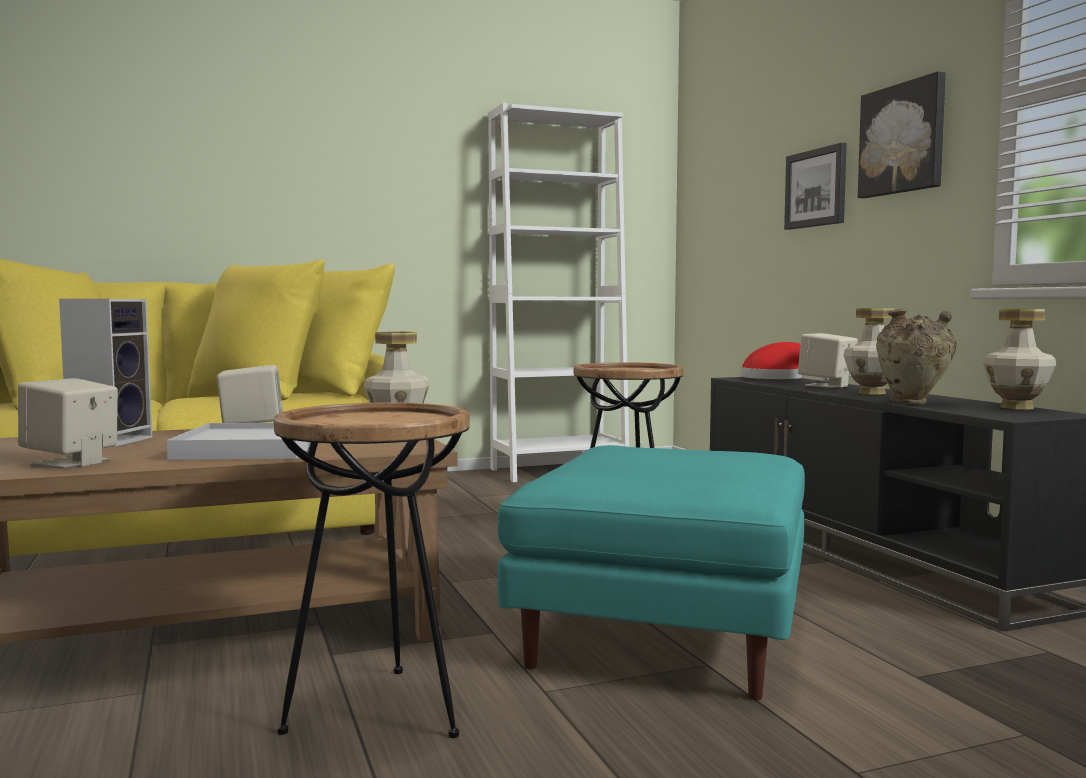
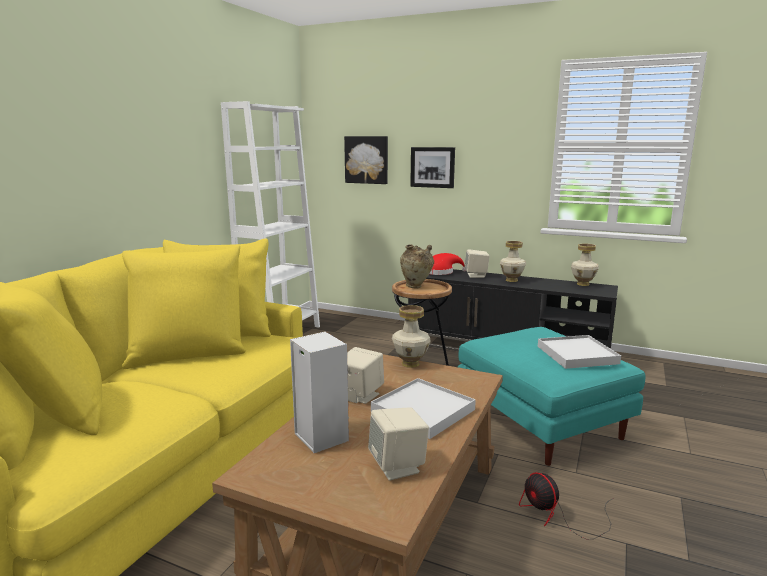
camera: 45 degrees left, 10 degrees up
brown side table [274,402,470,738] -> fan [519,472,614,540]
picture [858,72,945,198] -> picture moved to [344,136,388,184]
beige vase [876,309,957,404] -> beige vase moved to [400,244,434,288]
none -> white tray [538,335,621,369]

